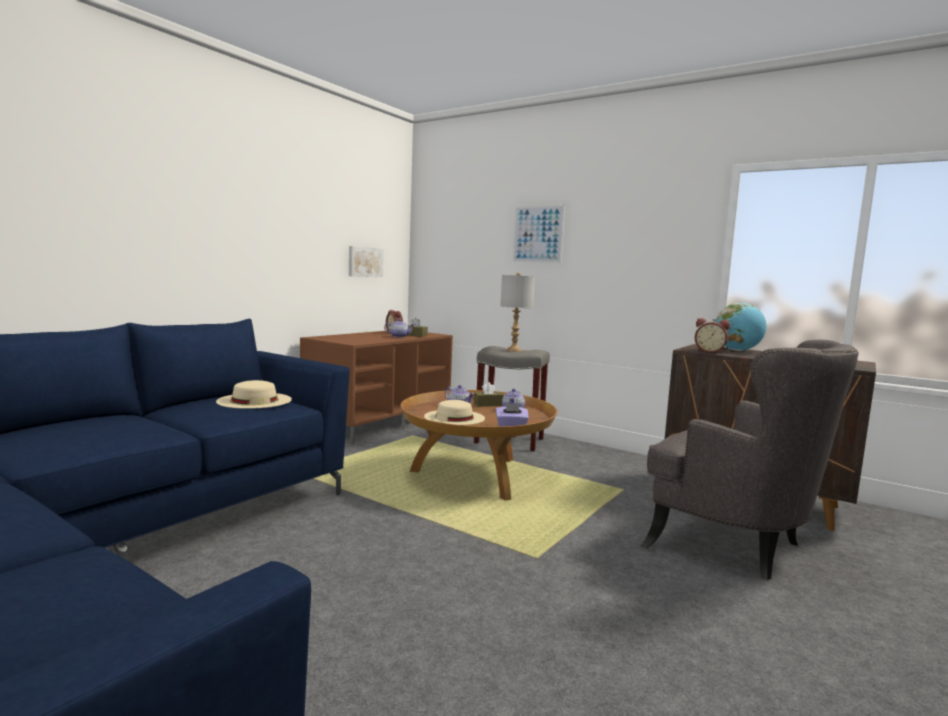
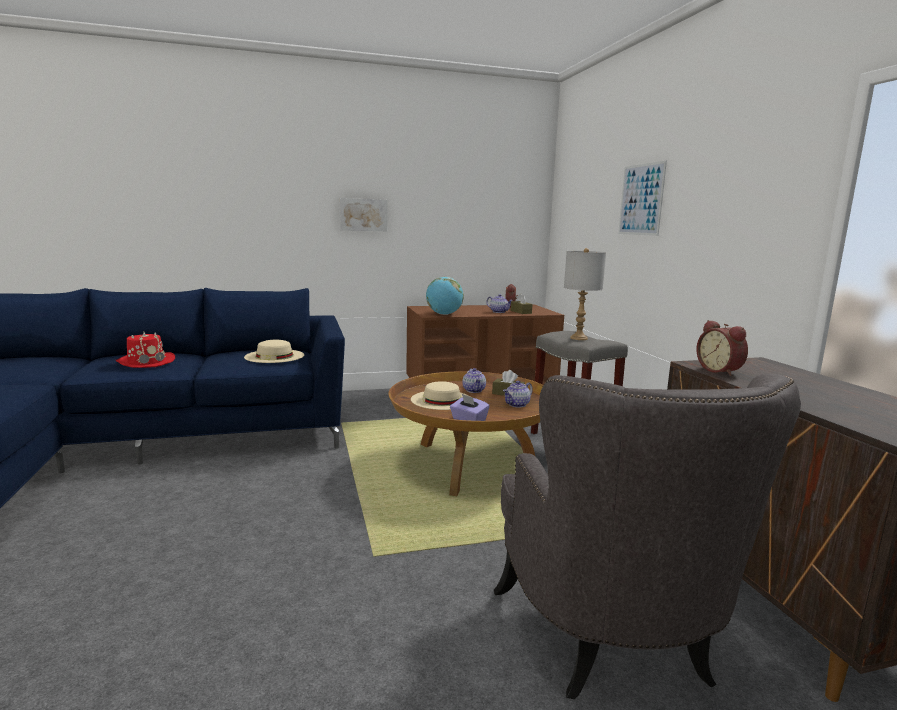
camera: 40 degrees right, 5 degrees up
picture [349,246,384,277] -> picture moved to [340,198,387,231]
globe [715,303,766,351] -> globe moved to [426,277,464,315]
none -> red hat [116,332,175,368]

